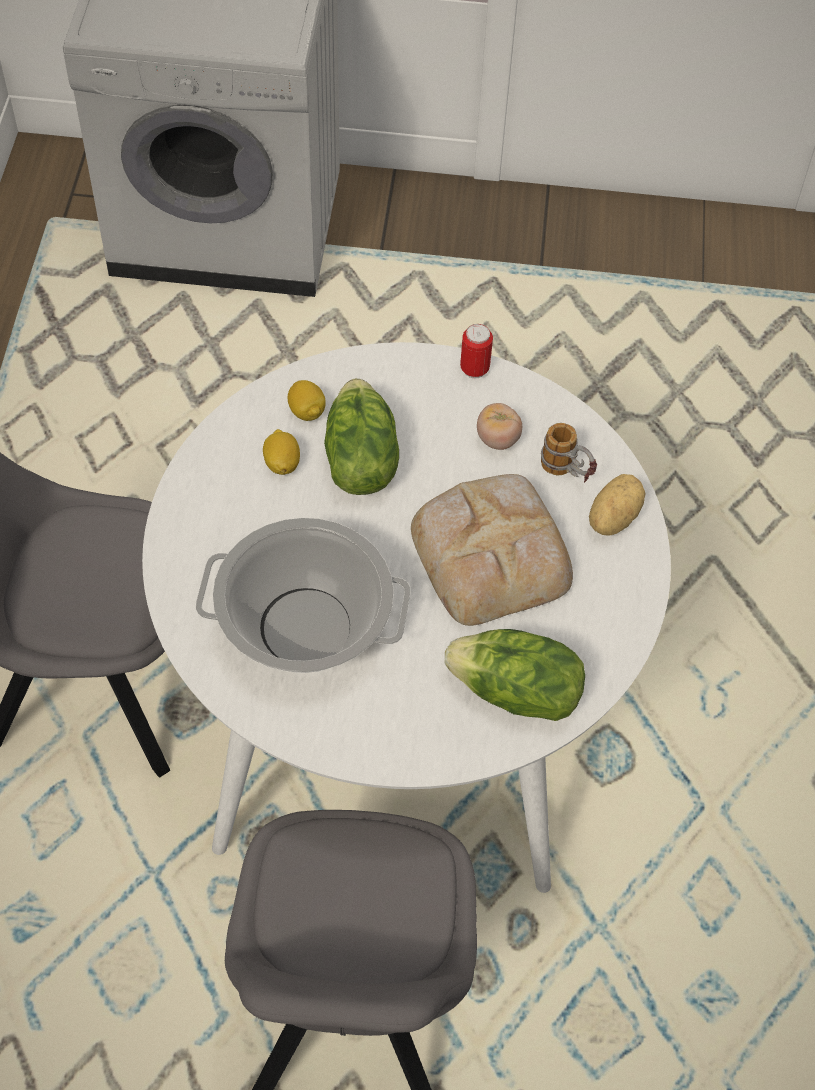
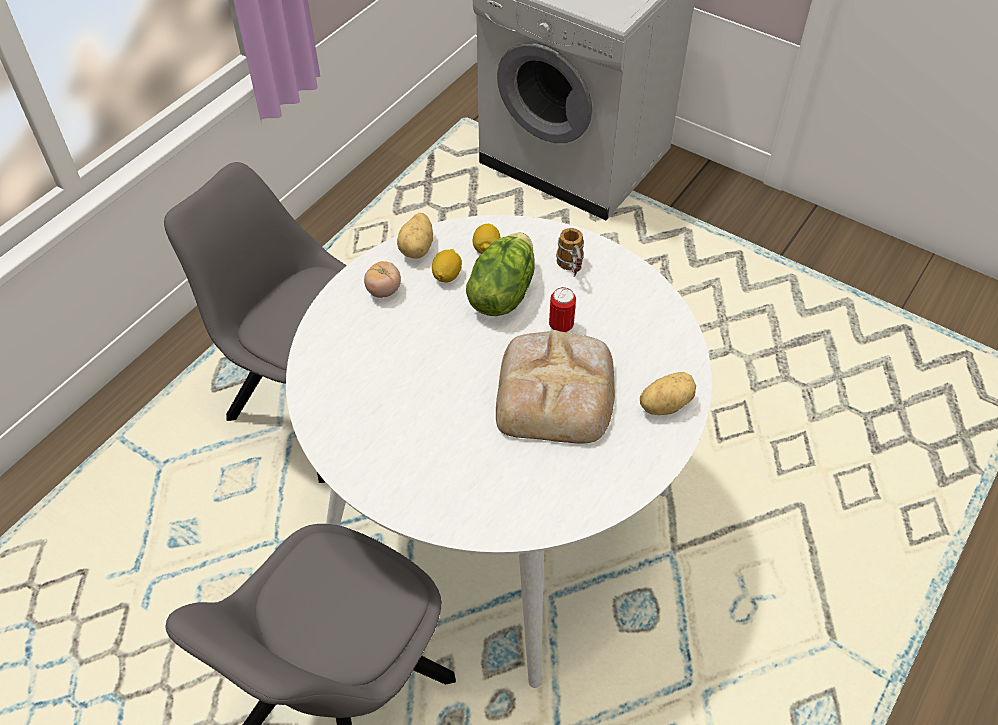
camera: 30 degrees right, 5 degrees down
cooking pot [196,518,410,673] -> none
lettuce [445,629,585,721] -> none
can [460,324,493,378] -> can moved to [549,287,576,333]
tomato [477,403,522,450] -> tomato moved to [364,261,401,298]
mug [541,423,597,483] -> mug moved to [556,228,584,277]
none -> potato [397,213,433,259]

